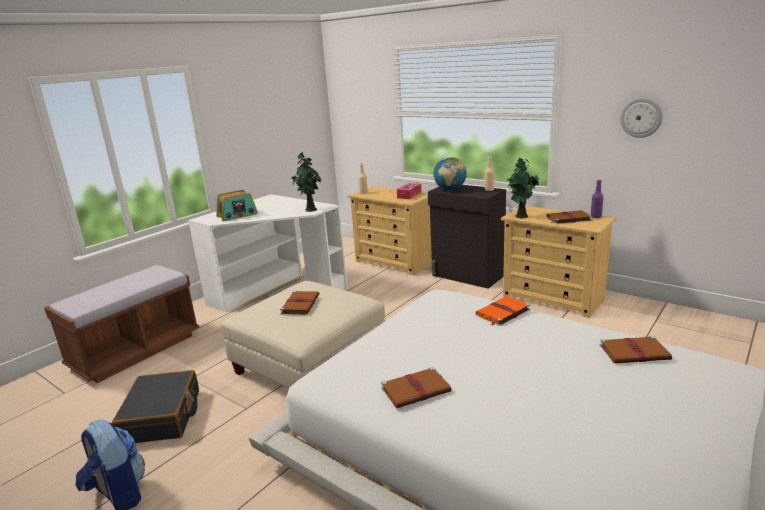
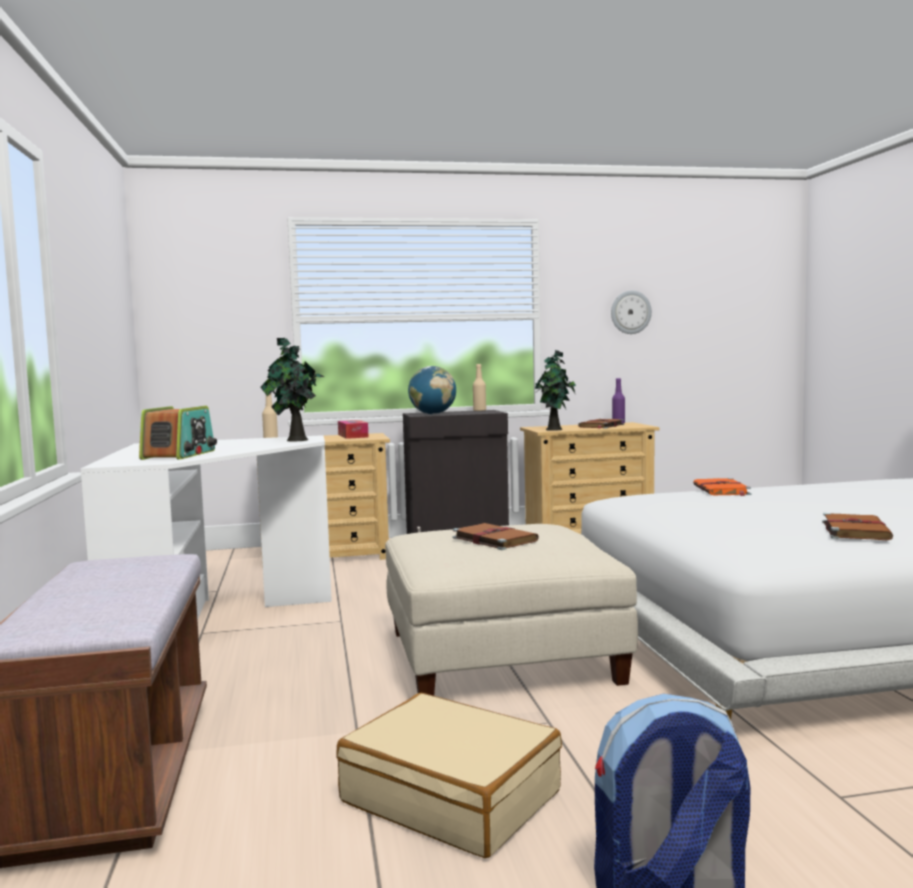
camera: 50 degrees left, 15 degrees down
black suitcase [112,370,199,443] -> beige suitcase [336,693,562,858]
brown book [600,336,672,363] -> none

